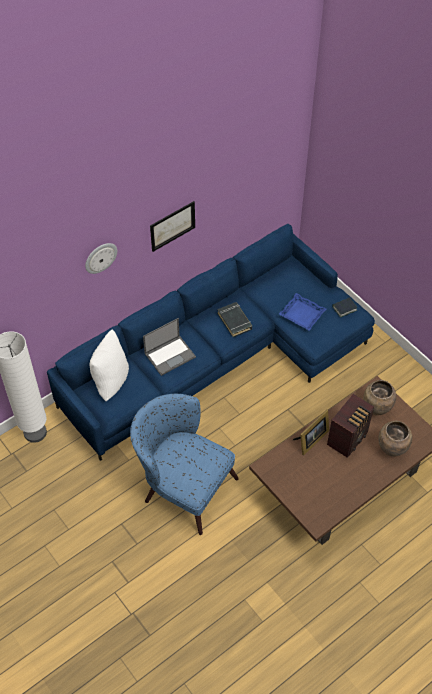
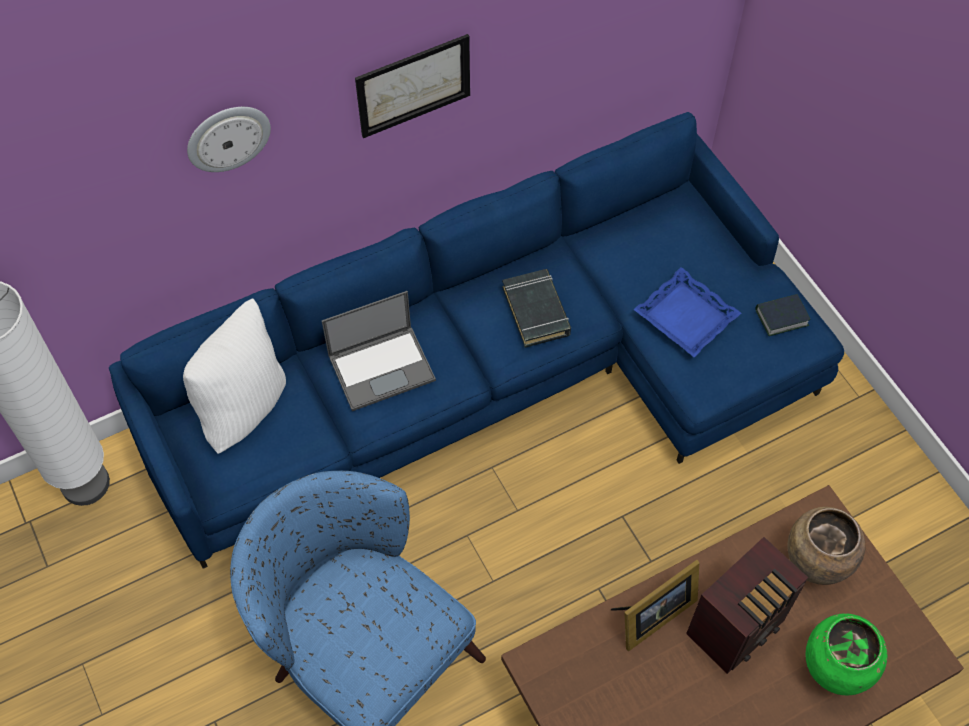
camera: 10 degrees right, 5 degrees up
brown vase [378,421,412,456] -> green vase [805,613,887,695]

